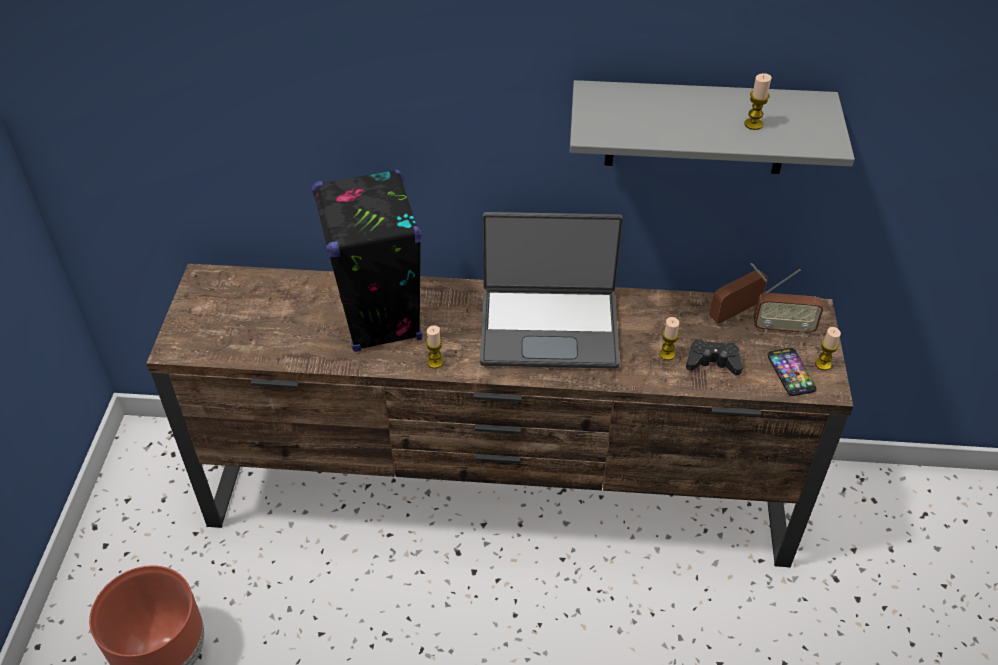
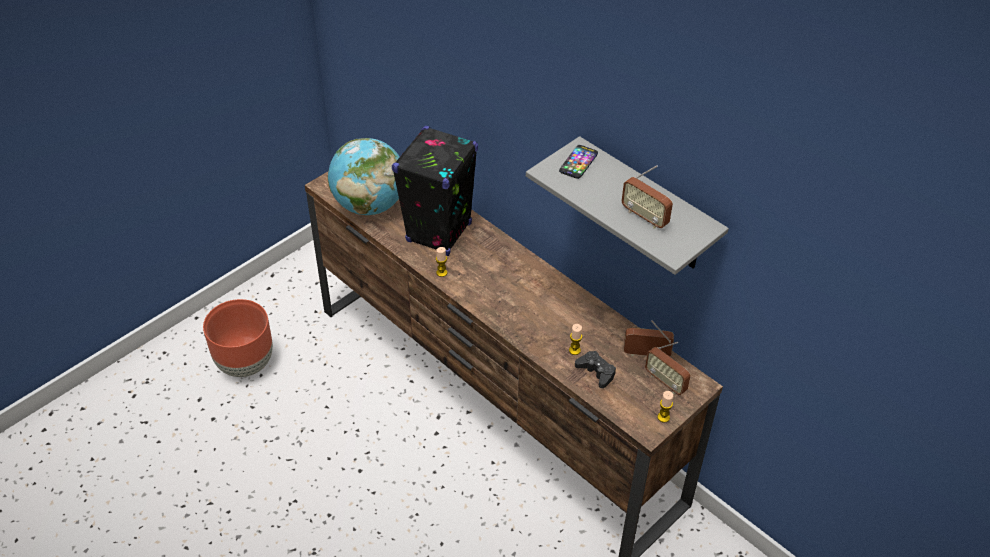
camera: 40 degrees right, 0 degrees up
laptop [480,212,623,369] -> none
candle [744,73,772,130] -> radio [622,165,673,228]
phone [768,348,817,396] -> phone moved to [559,145,598,179]
none -> globe [328,138,400,215]

